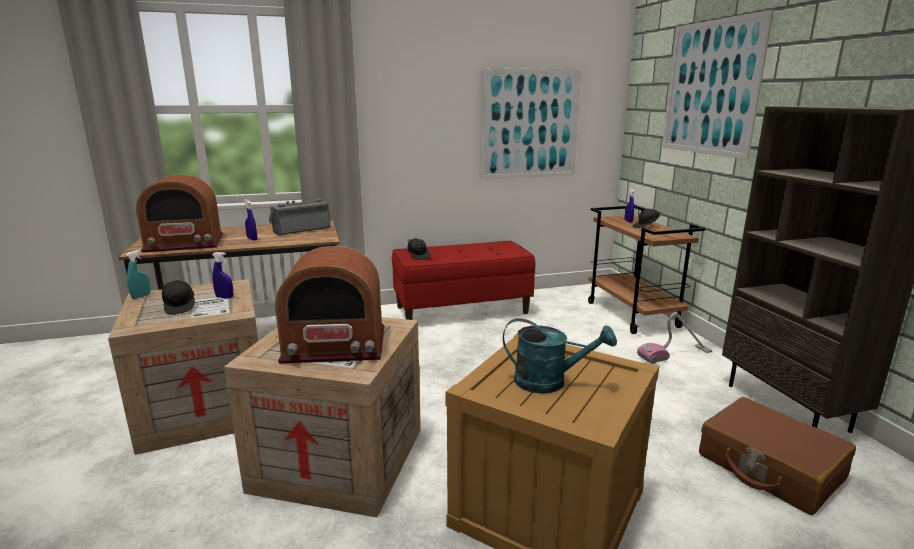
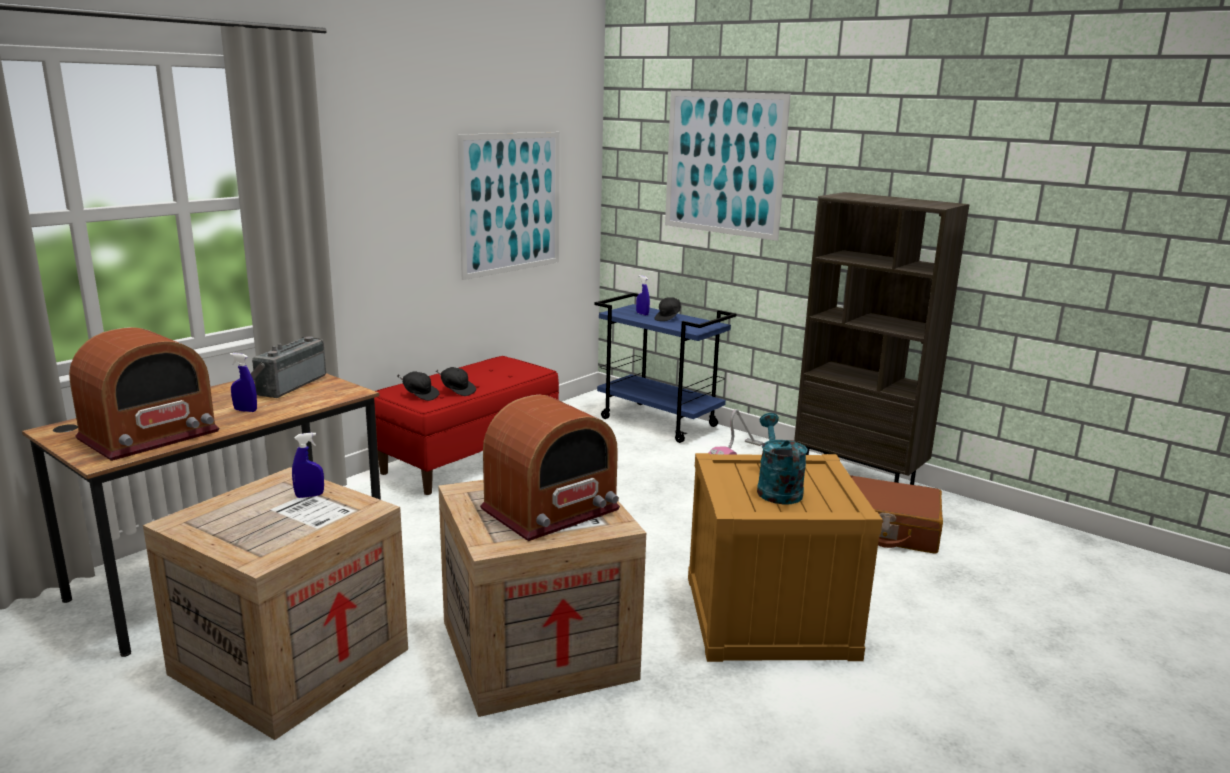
camera: 35 degrees left, 0 degrees up
turquoise spray bottle [126,250,150,299] -> none
black cap [162,280,195,315] -> black cap moved to [436,367,476,396]
turquoise watering can [503,318,617,394] -> turquoise watering can turned 75 degrees counterclockwise [757,413,808,505]
brown cart [588,205,705,334] -> blue cart [594,293,736,443]

